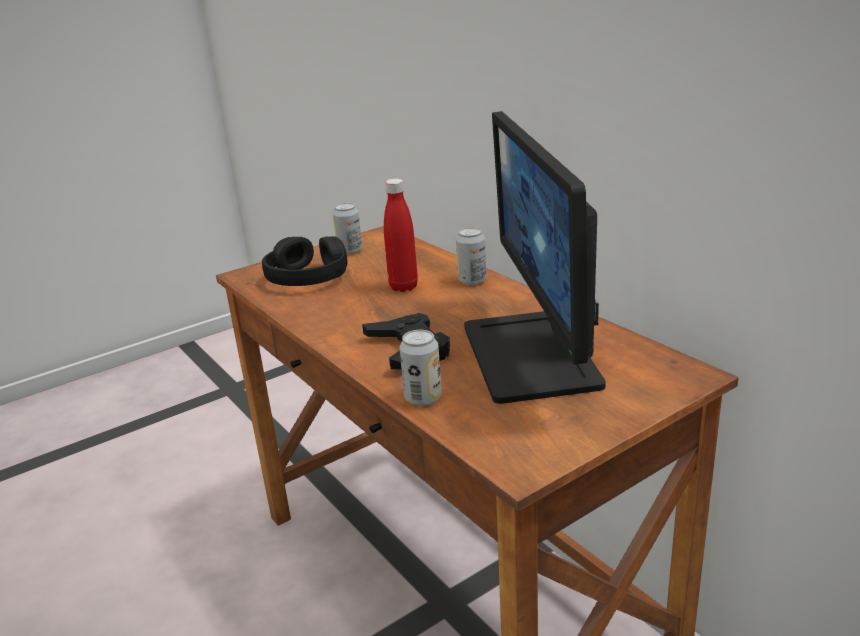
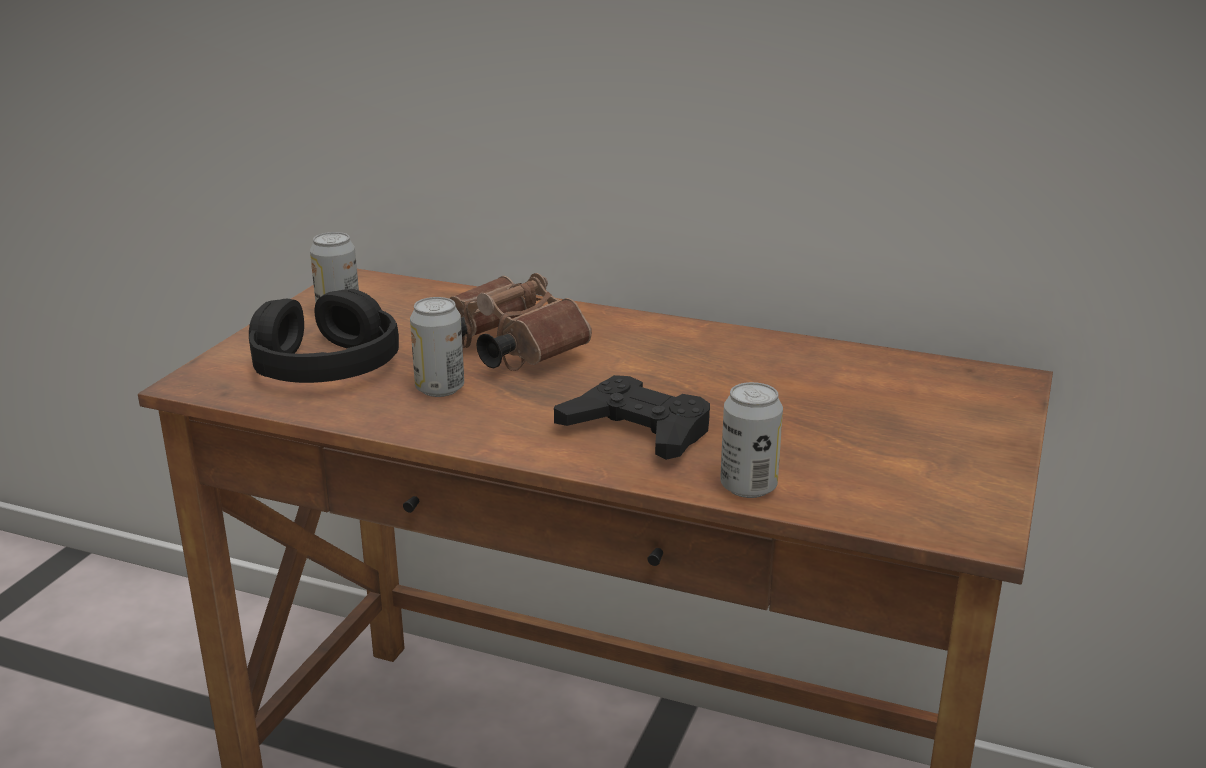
camera: 35 degrees left, 0 degrees up
red bottle [384,178,418,292] -> brown binoculars [449,273,592,371]
can [456,227,486,285] -> can moved to [410,297,464,397]
monitor [464,111,606,404] -> none

